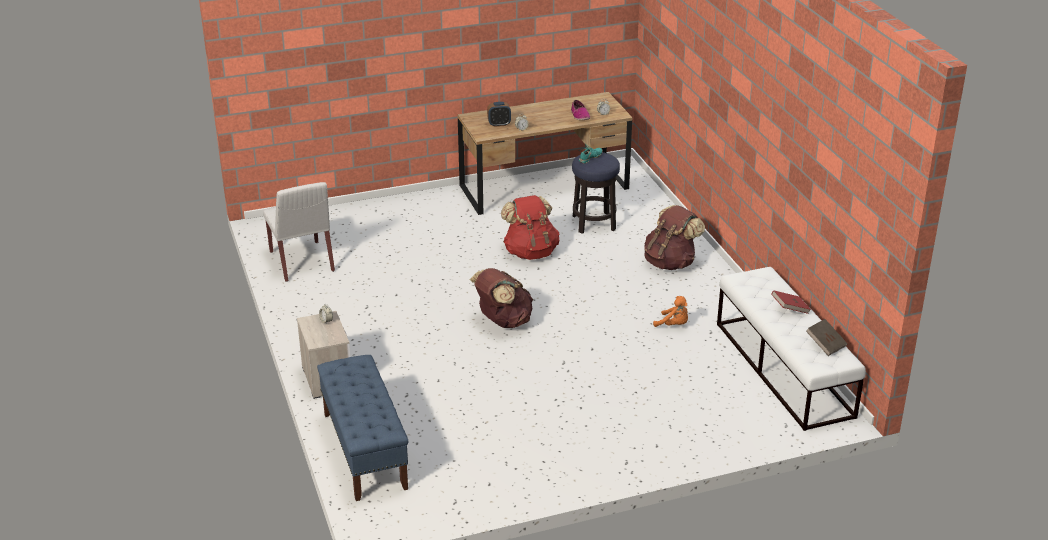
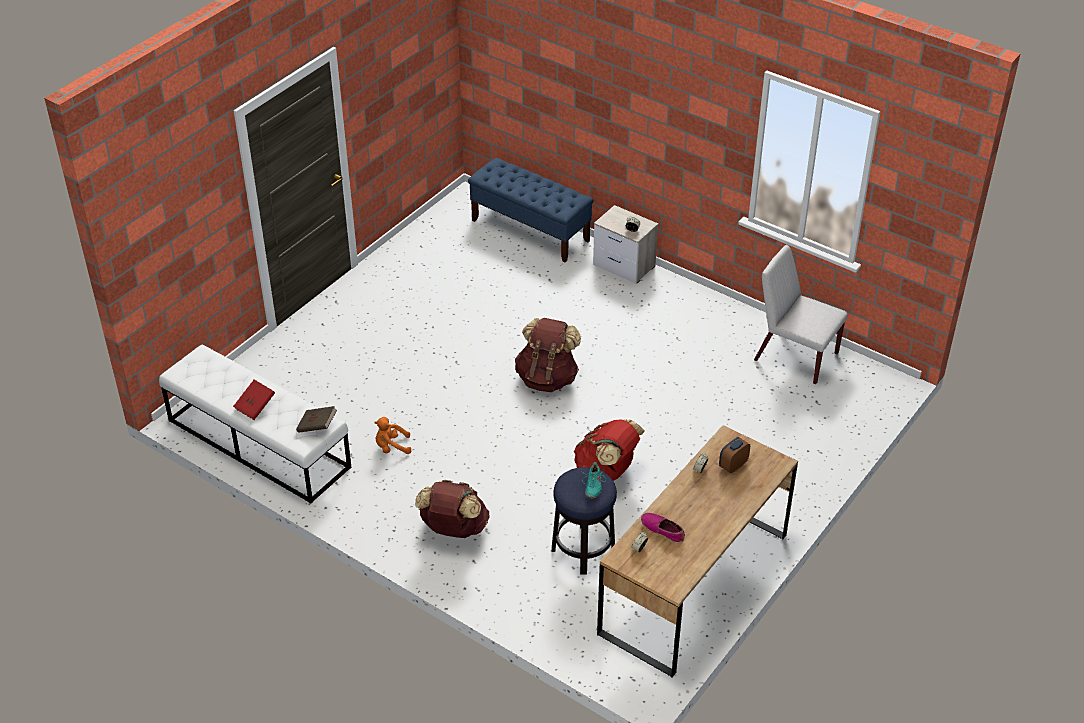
camera: 145 degrees right, 10 degrees up
brown book [806,319,848,356] -> brown book moved to [296,406,337,433]

